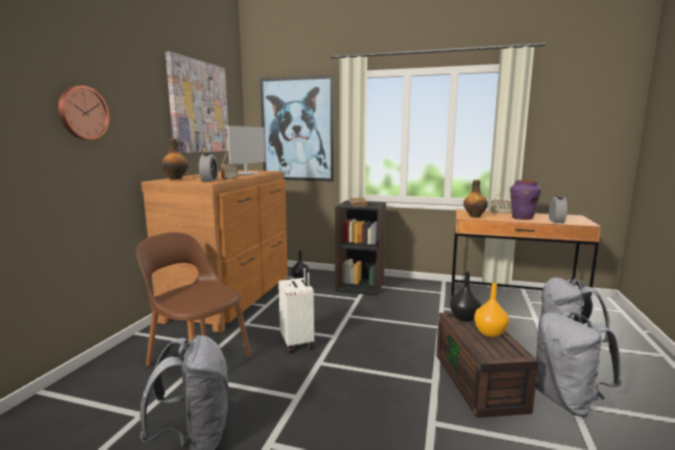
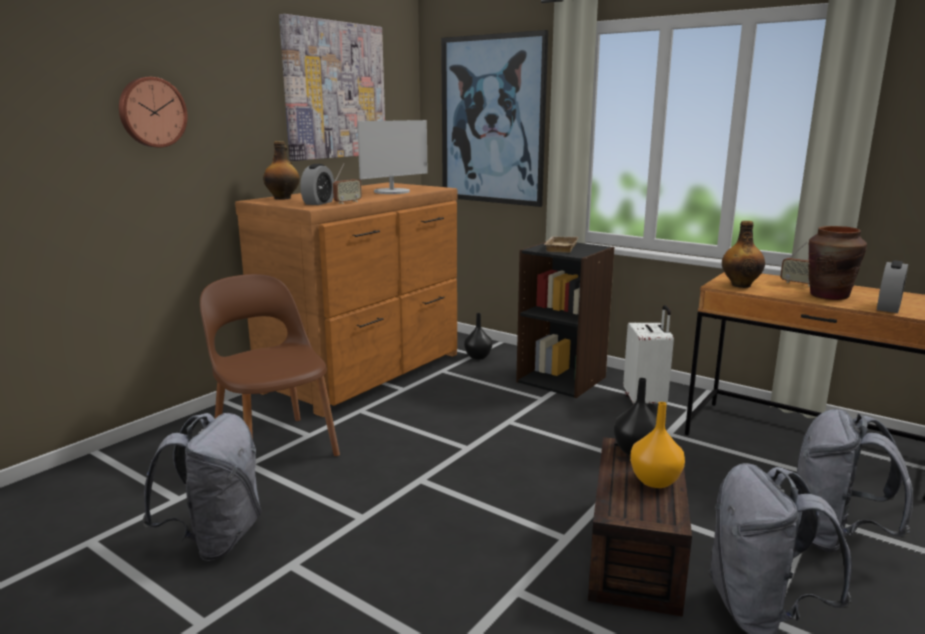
camera: 20 degrees right, 5 degrees up
white suitcase [278,264,314,353] -> white suitcase moved to [623,305,674,404]
purple vase [510,180,541,220] -> brown vase [808,226,867,300]

